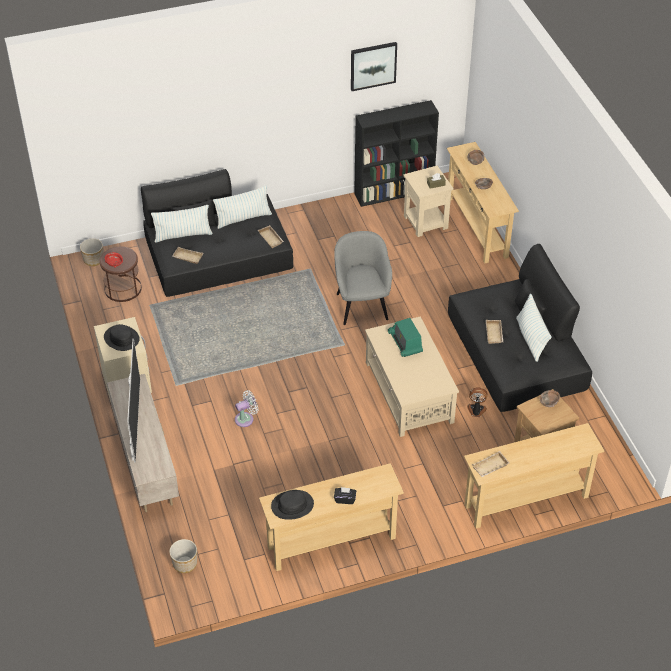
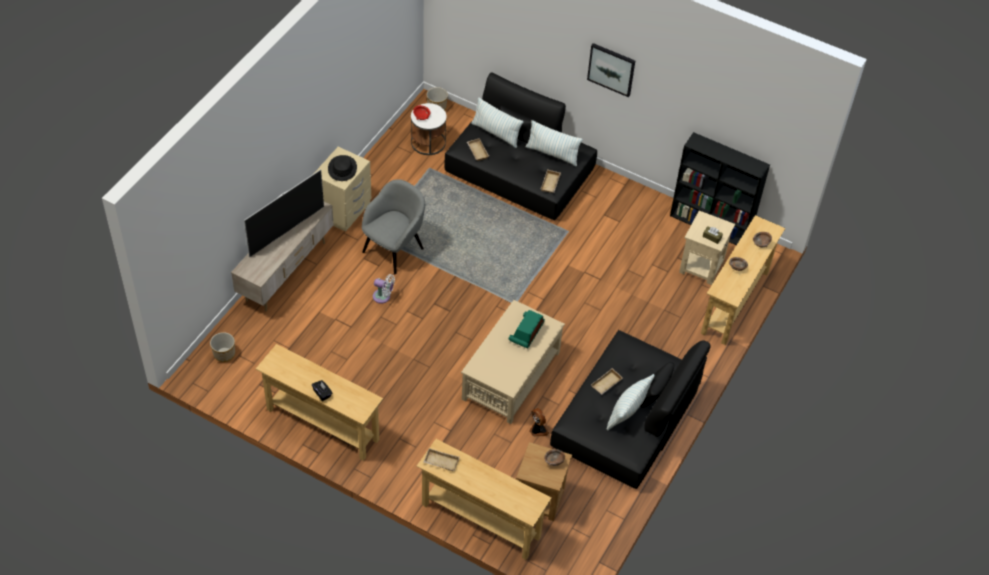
camera: 45 degrees right, 5 degrees up
brown side table [99,247,142,302] -> white side table [411,103,446,155]
black hat [271,490,314,520] -> none
grey armchair [334,231,392,325] -> grey armchair moved to [362,179,425,274]
picture [351,42,397,91] -> picture moved to [587,43,635,97]

